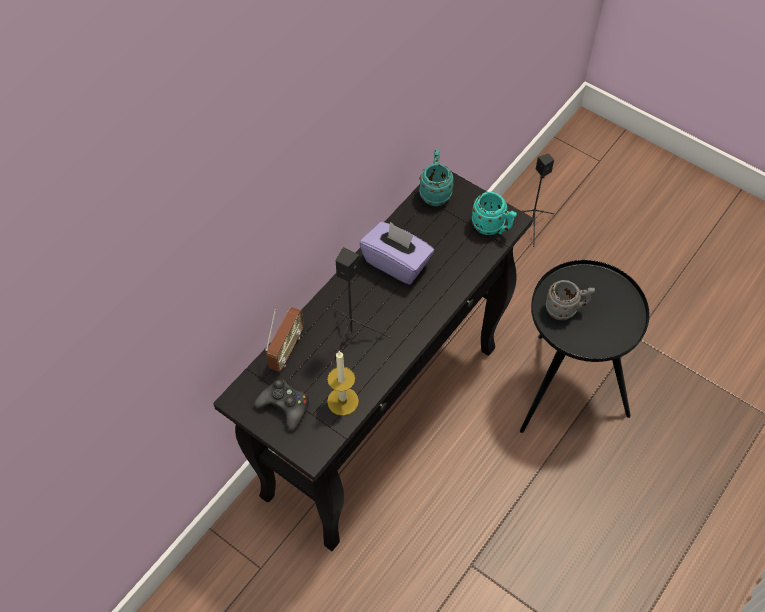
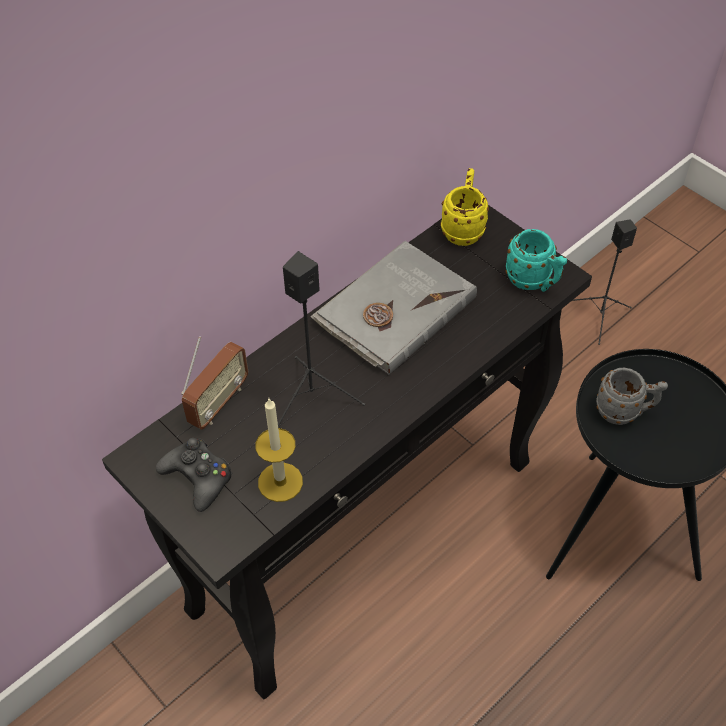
camera: 10 degrees right, 5 degrees down
purple tissue box [359,222,434,285] -> grey book [310,241,477,375]
turquoise mug [419,149,454,206] -> yellow mug [440,168,489,246]

